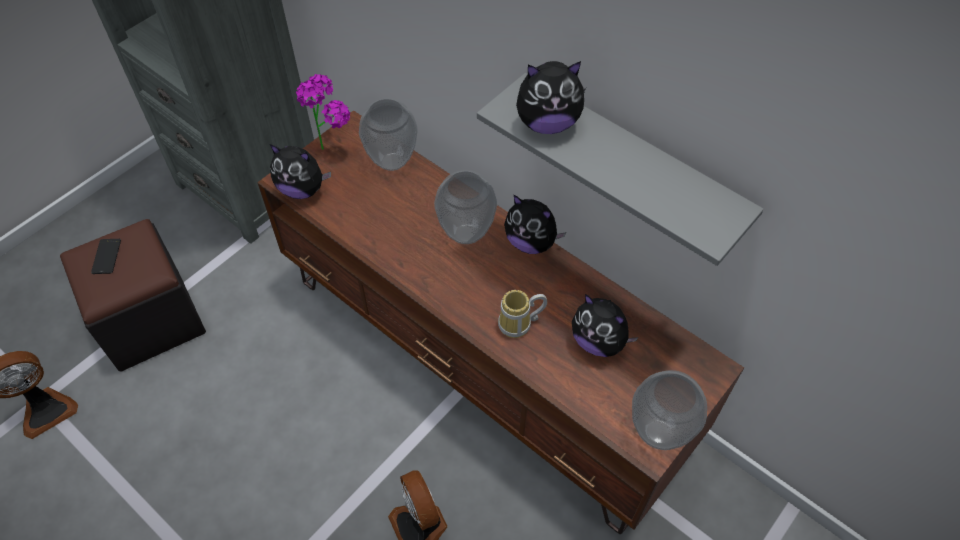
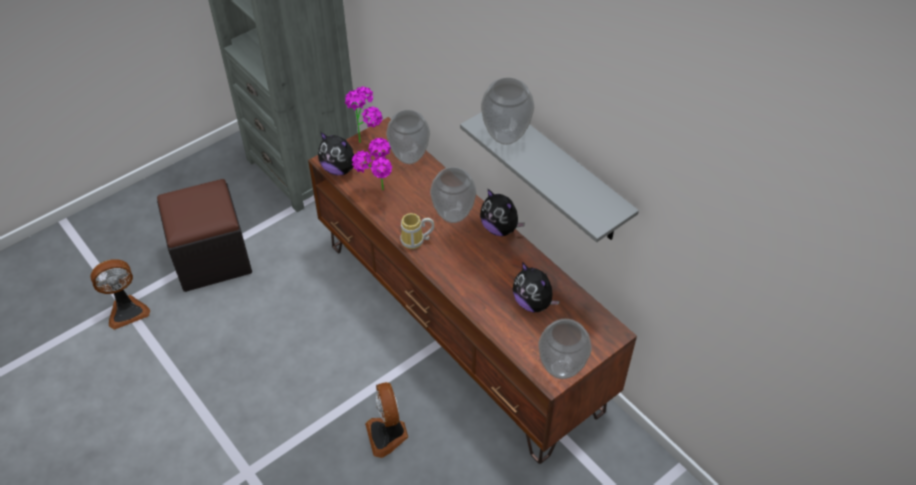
camera: 10 degrees right, 5 degrees down
phone [91,239,121,274] -> none
mug [498,290,547,338] -> mug moved to [400,213,434,249]
plush toy [516,61,586,134] -> vase [481,78,534,145]
none -> potted plant [352,137,393,190]

